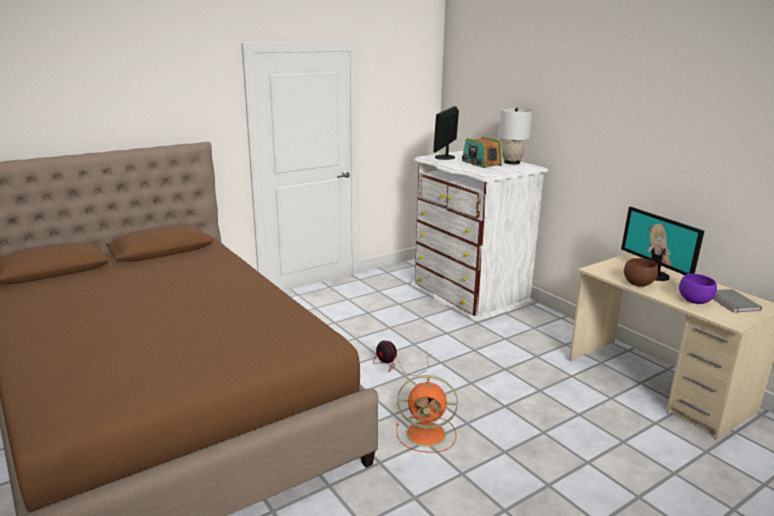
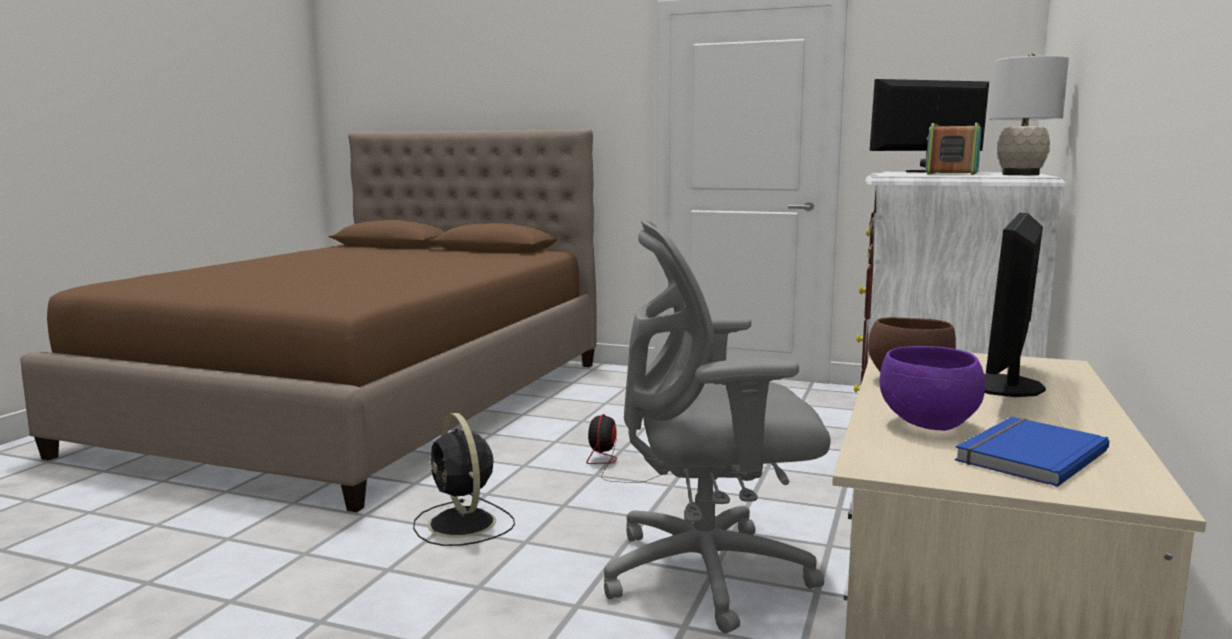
camera: 55 degrees right, 10 degrees down
orange fan [396,375,458,453] -> black fan [413,413,515,546]
grey book [713,289,762,313] -> blue book [955,417,1110,487]
none -> grey office chair [604,220,831,634]

